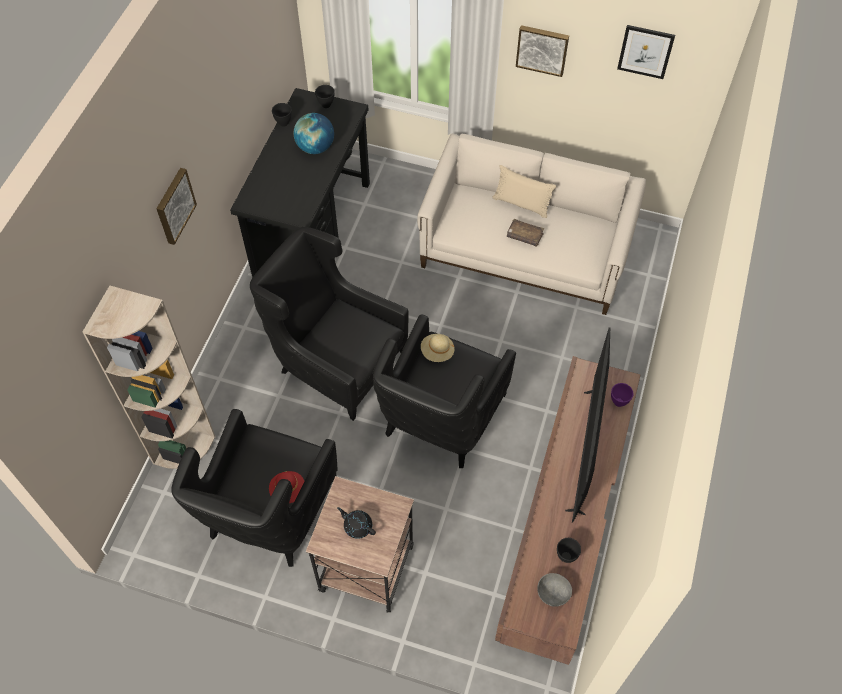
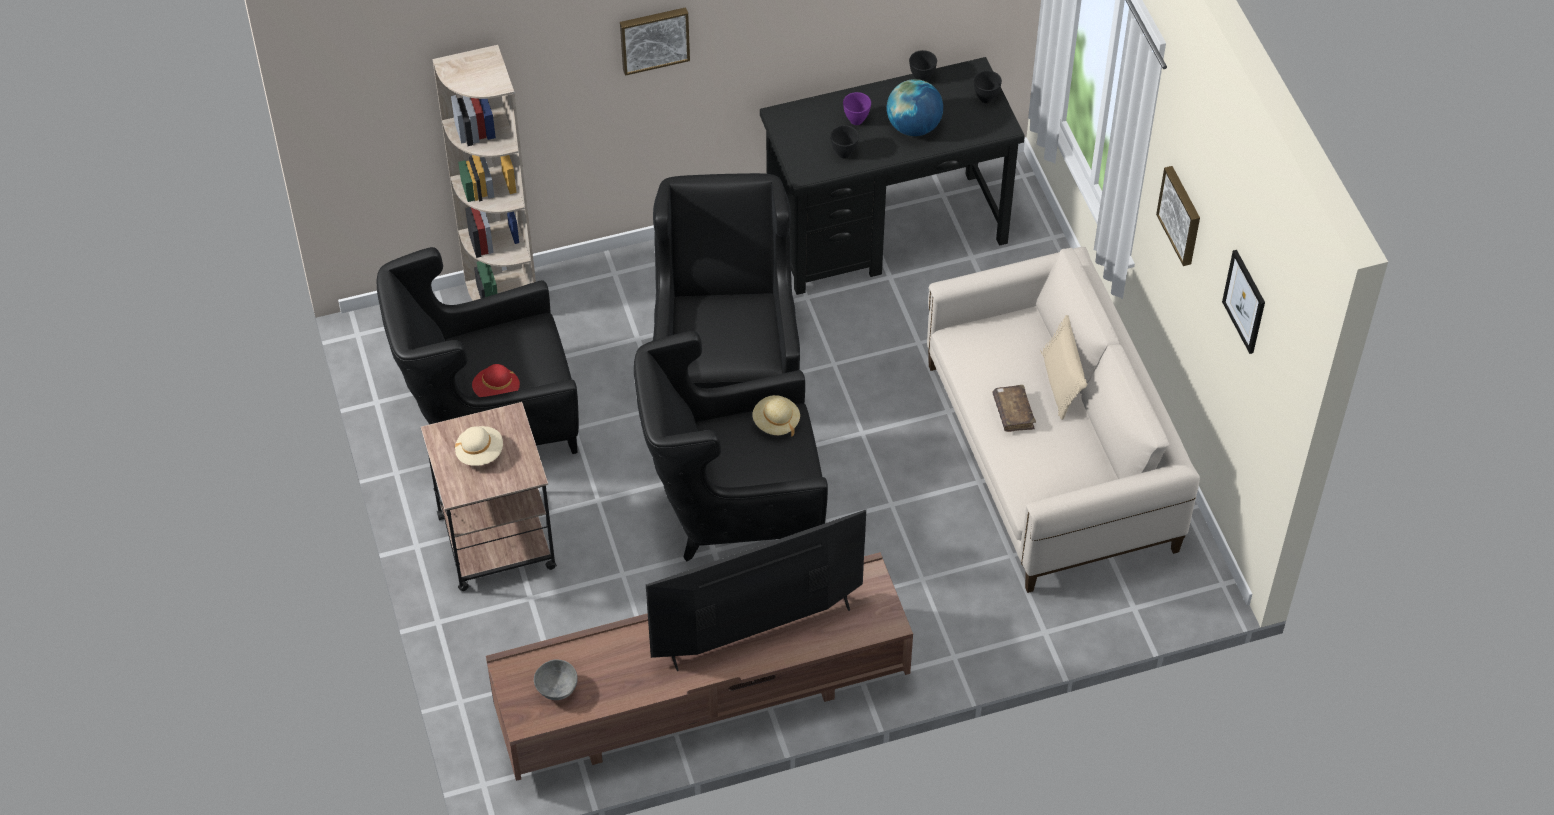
camera: 55 degrees right, 5 degrees down
black teapot [337,507,376,539] -> beige hat [455,426,503,466]
black bowl [557,538,581,563] -> black bowl moved to [830,125,859,158]
purple bowl [611,383,633,407] -> purple bowl moved to [843,92,871,125]

